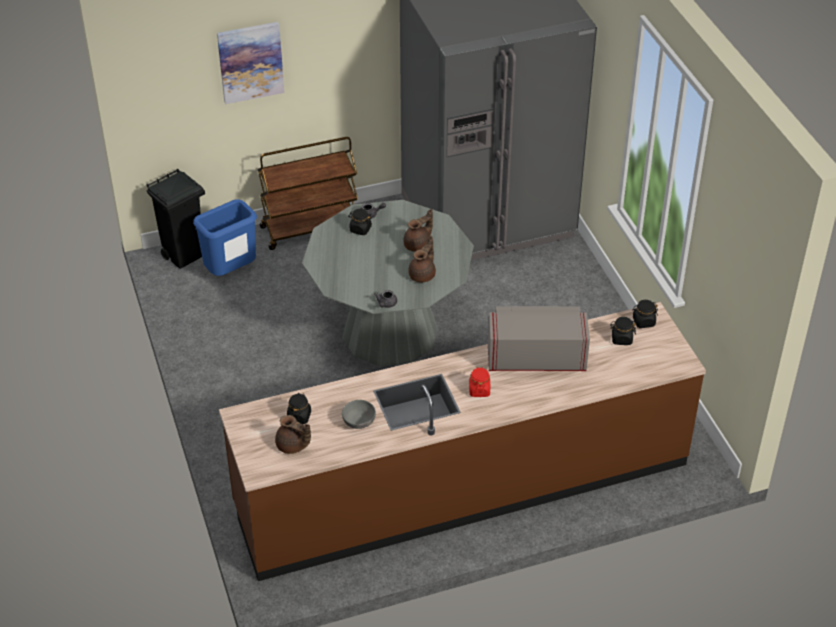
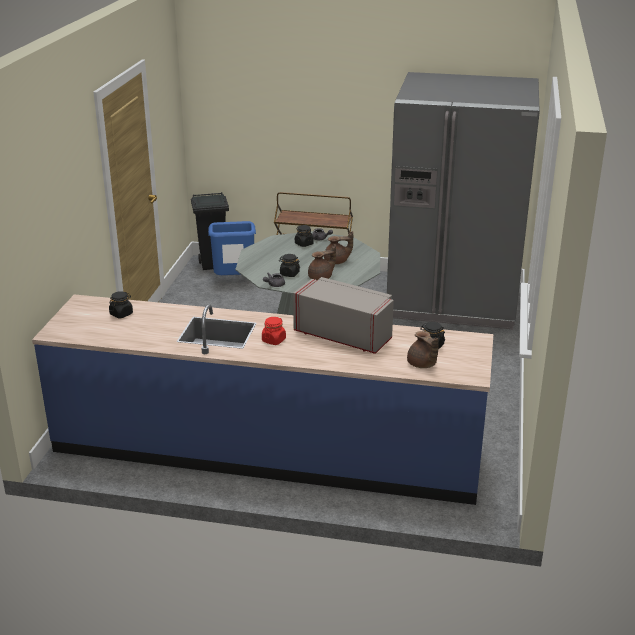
camera: 30 degrees right, 15 degrees down
picture [217,22,284,104] -> none
brown counter [219,302,706,581] -> blue counter [32,294,493,505]
brown teapot [275,415,311,454] -> brown teapot moved to [407,331,439,368]
grey bowl [342,400,376,429] -> none
black jar [632,300,658,328] -> black jar moved to [279,254,300,277]

